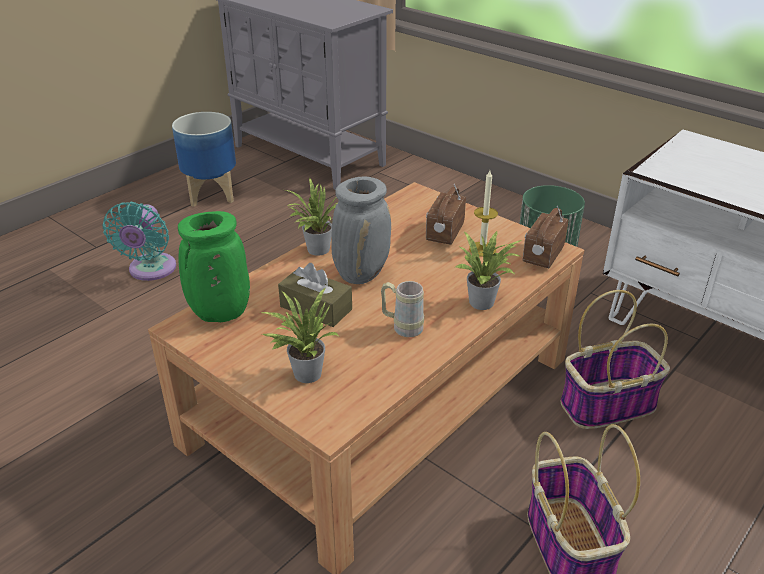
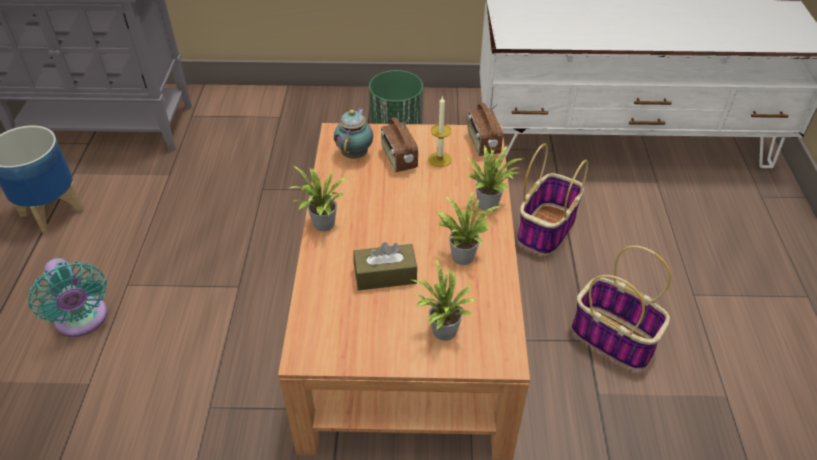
camera: 40 degrees left, 10 degrees up
green vase [178,211,250,322] -> none
grey vase [331,177,391,284] -> none
beige mug [381,281,424,337] -> potted plant [435,190,500,265]
none -> teapot [334,107,373,159]

